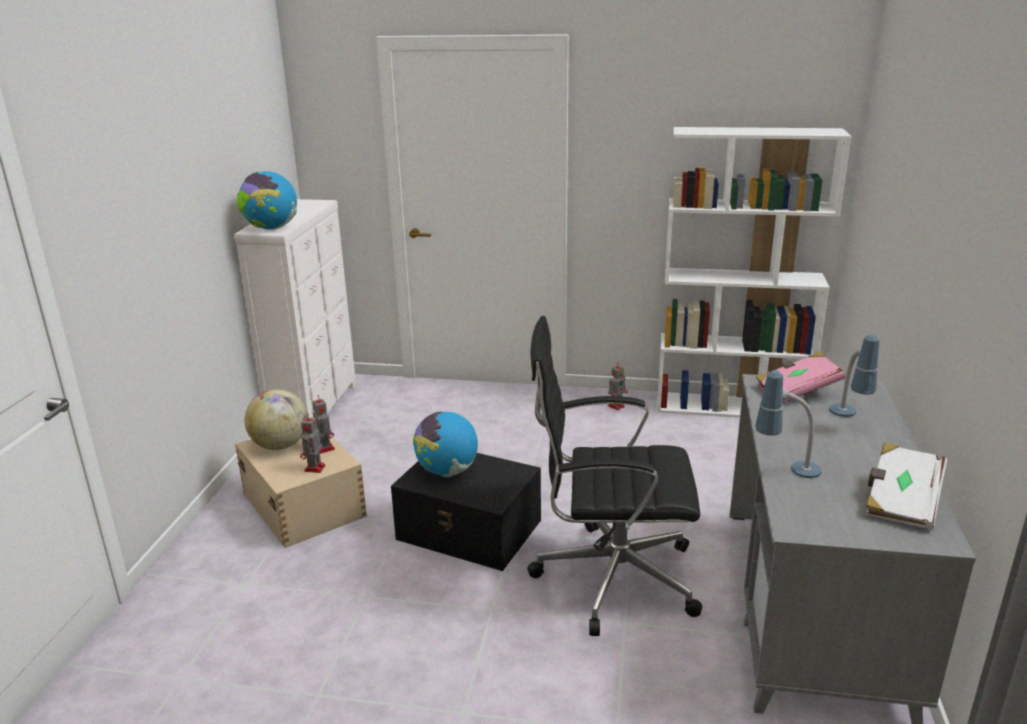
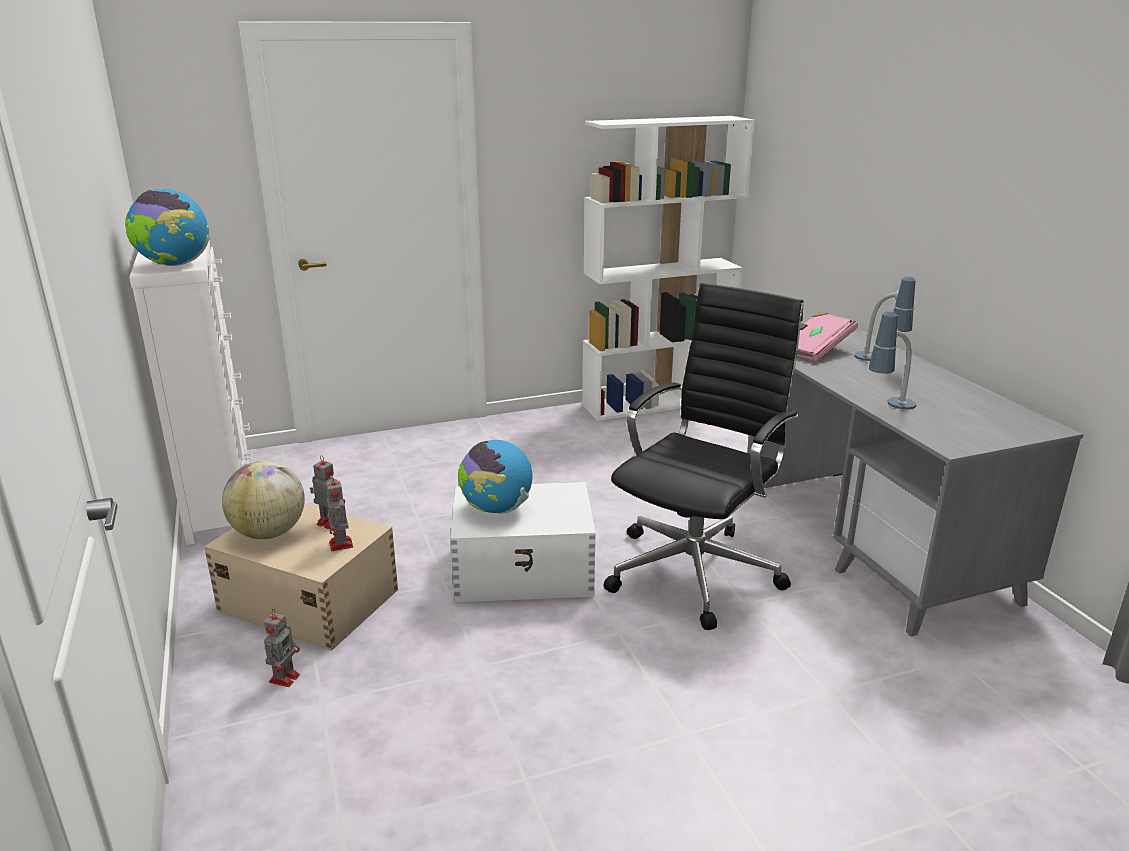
camera: 30 degrees left, 0 degrees up
black storage box [391,453,541,571] -> white storage box [450,482,596,602]
black office chair [527,316,702,636] -> black office chair turned 150 degrees clockwise [604,283,804,630]
toy robot [608,364,628,410] -> toy robot moved to [264,609,300,687]
white book [866,443,947,530] -> none

